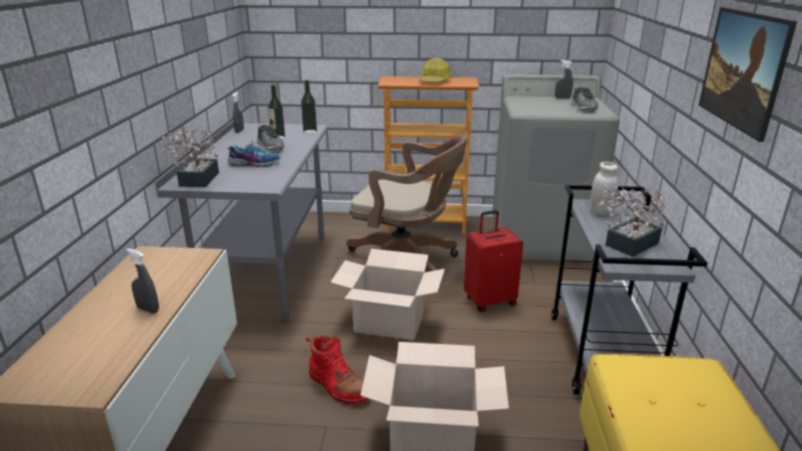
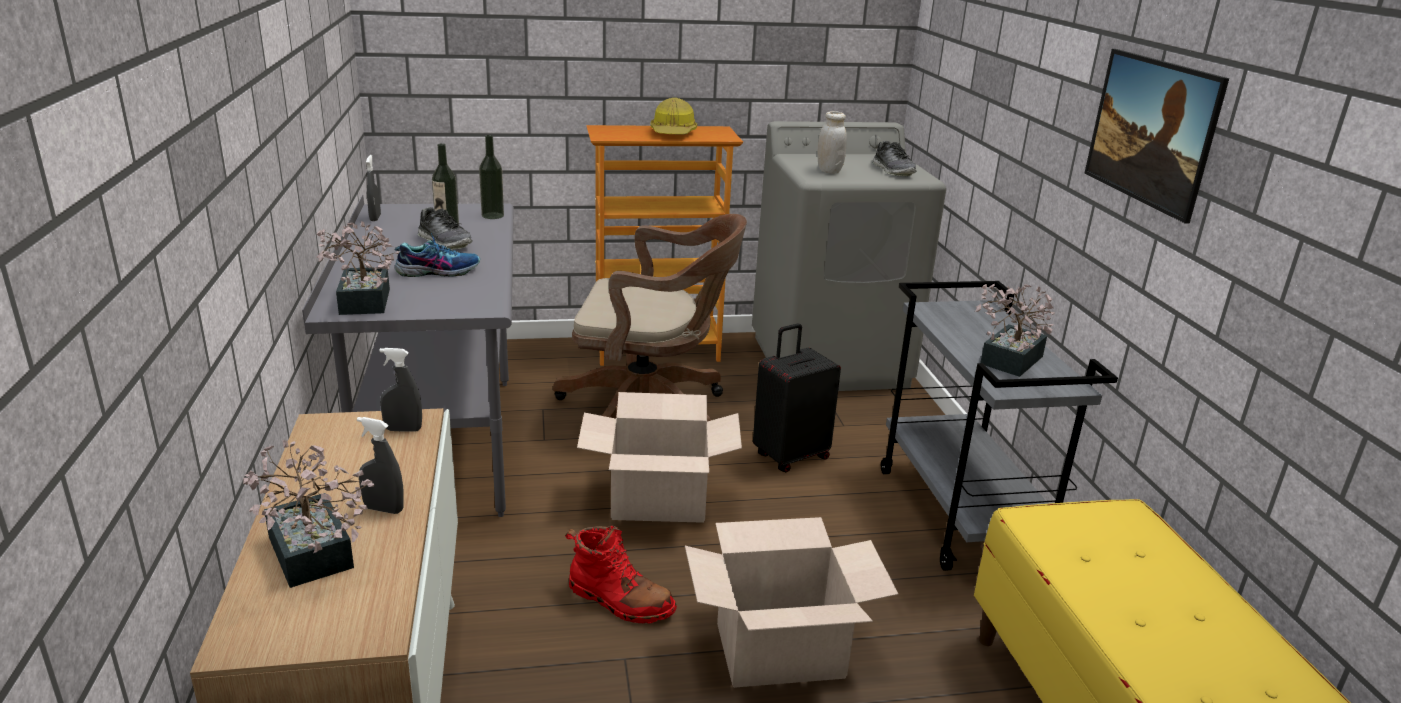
camera: 15 degrees left, 0 degrees up
red suitcase [464,210,523,312] -> black suitcase [753,323,841,472]
grey spray bottle [555,60,573,99] -> grey spray bottle moved to [379,348,422,432]
white jar [591,162,618,215] -> white jar moved to [817,111,847,173]
none -> potted plant [243,440,374,588]

